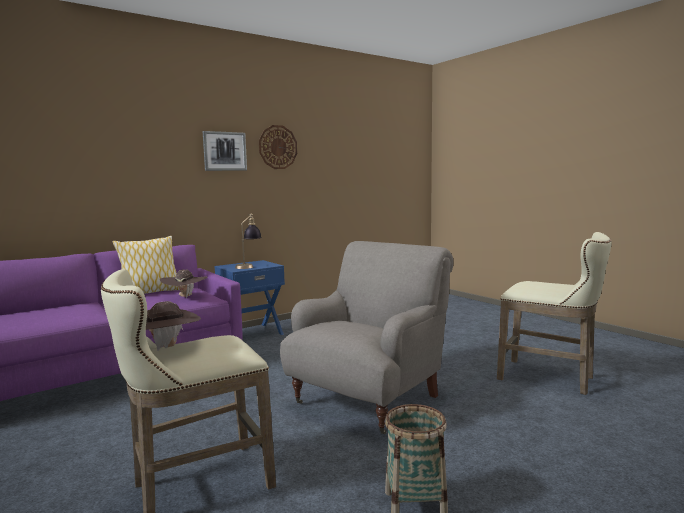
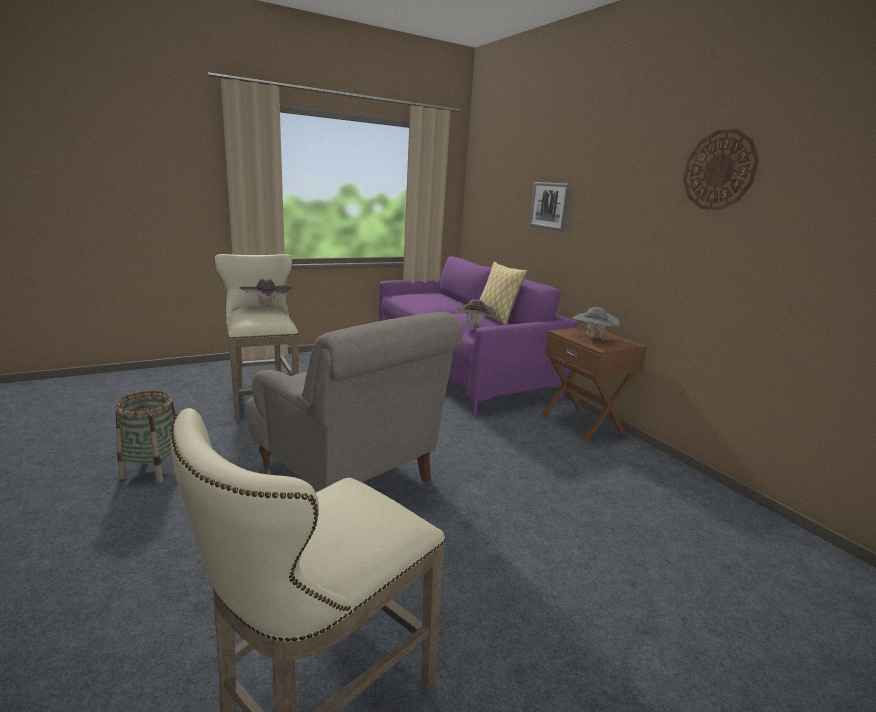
camera: 95 degrees right, 10 degrees up
picture [203,131,247,171] -> picture moved to [529,182,571,231]
blue side table [214,260,285,335] -> brown side table [539,327,647,444]
table lamp [235,213,262,269] -> grey hat [572,307,619,338]

